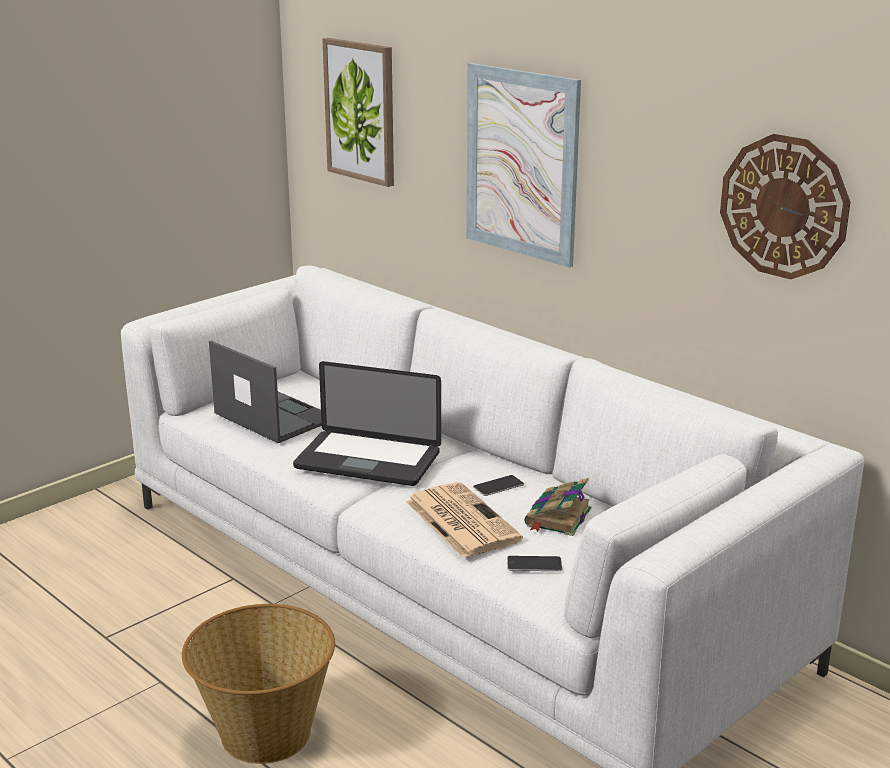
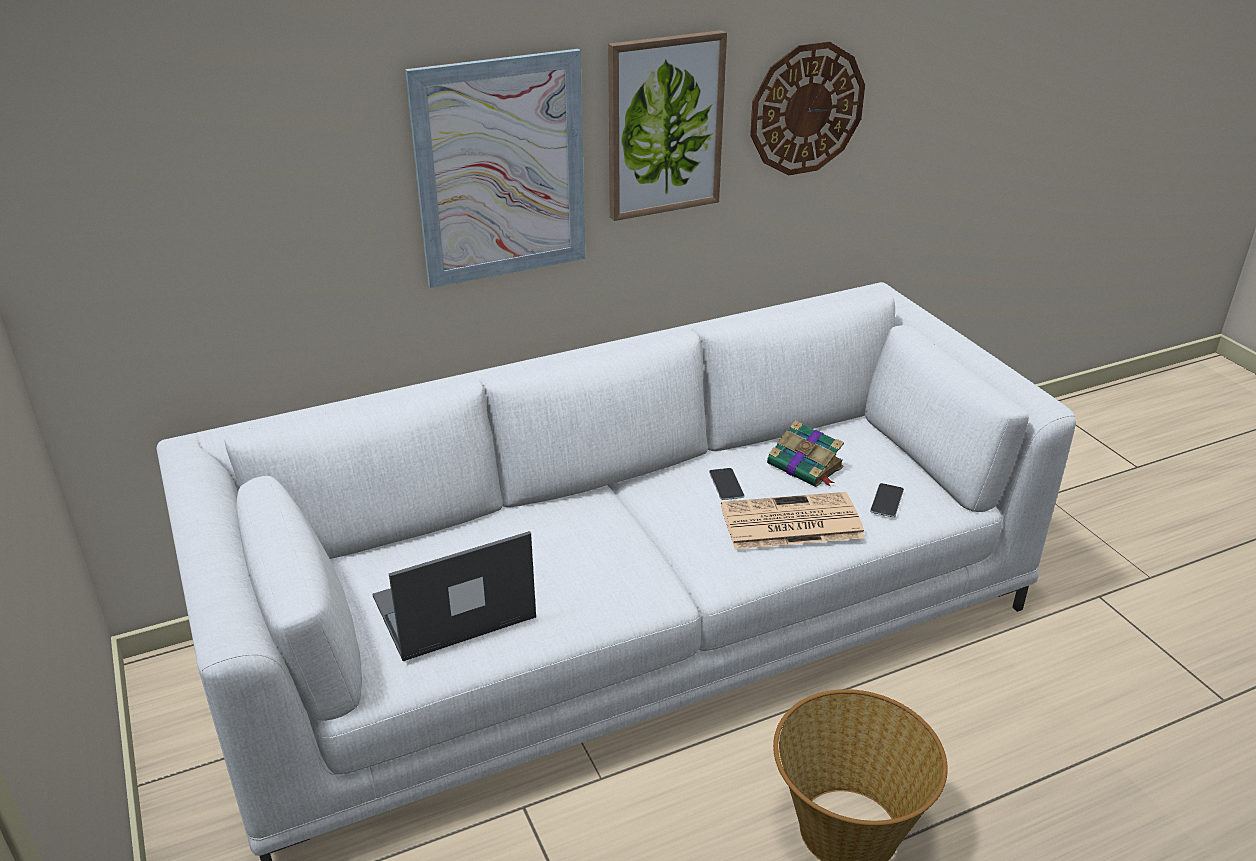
camera: 70 degrees left, 10 degrees up
laptop [293,361,441,486] -> none
picture [322,38,394,187] -> picture moved to [608,30,727,221]

